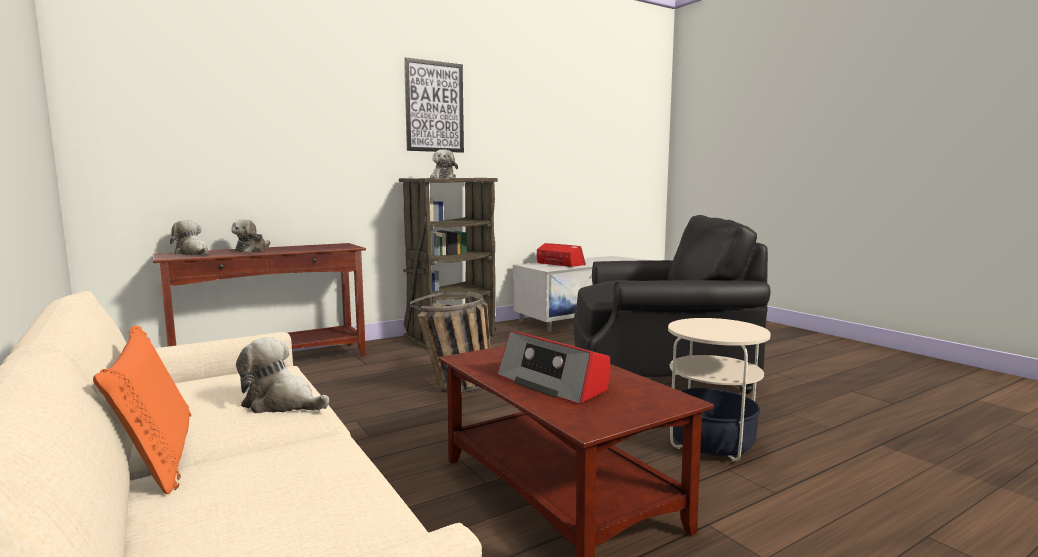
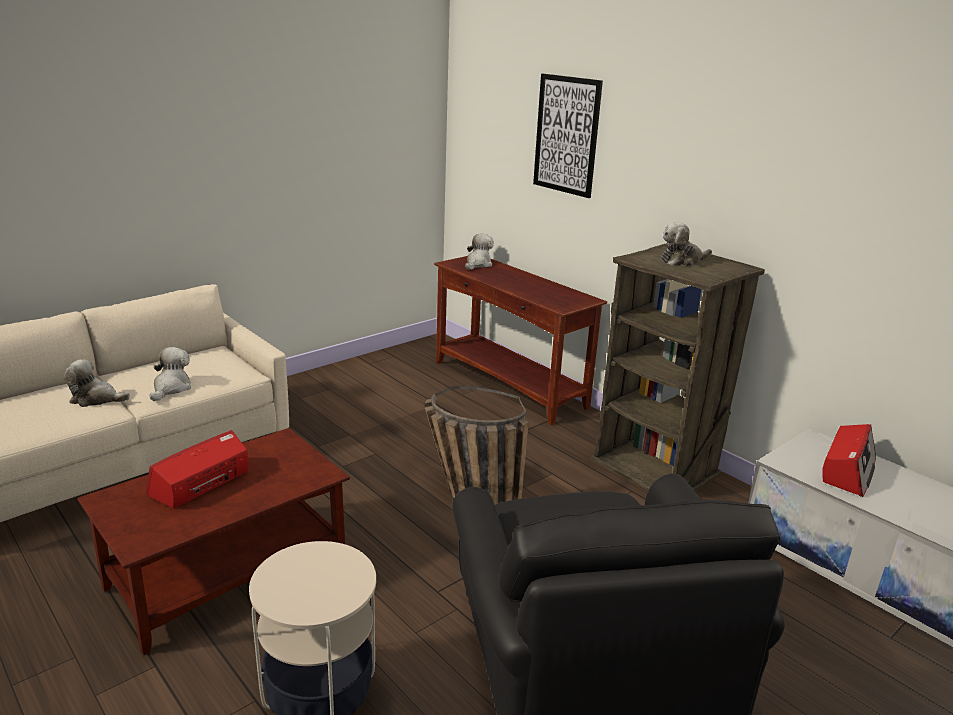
camera: 80 degrees right, 15 degrees up
orange pillow [93,325,192,494] -> none
plush toy [231,219,270,252] -> plush toy moved to [64,359,130,407]
picture [404,57,464,153] -> picture moved to [533,74,603,198]

